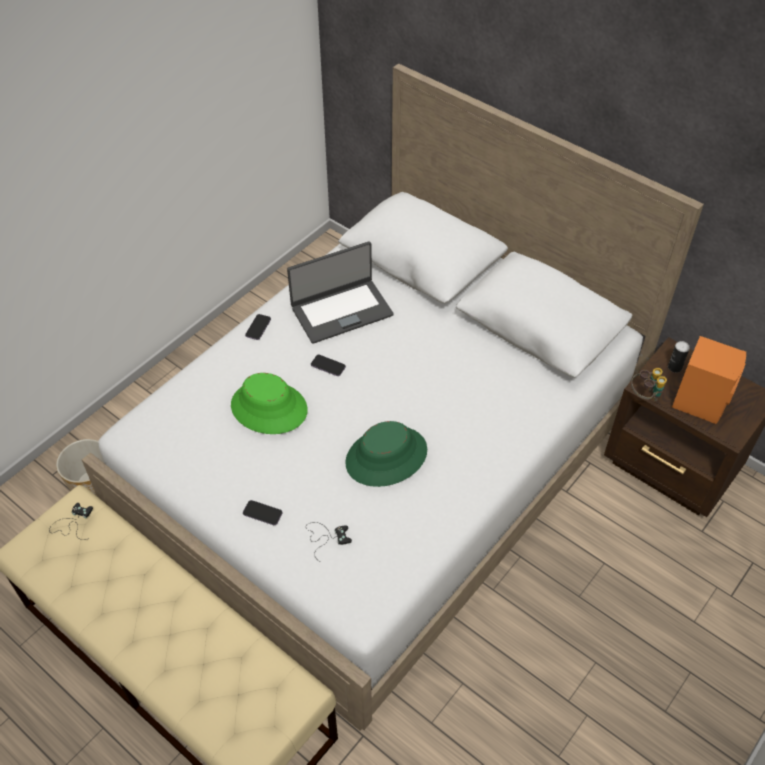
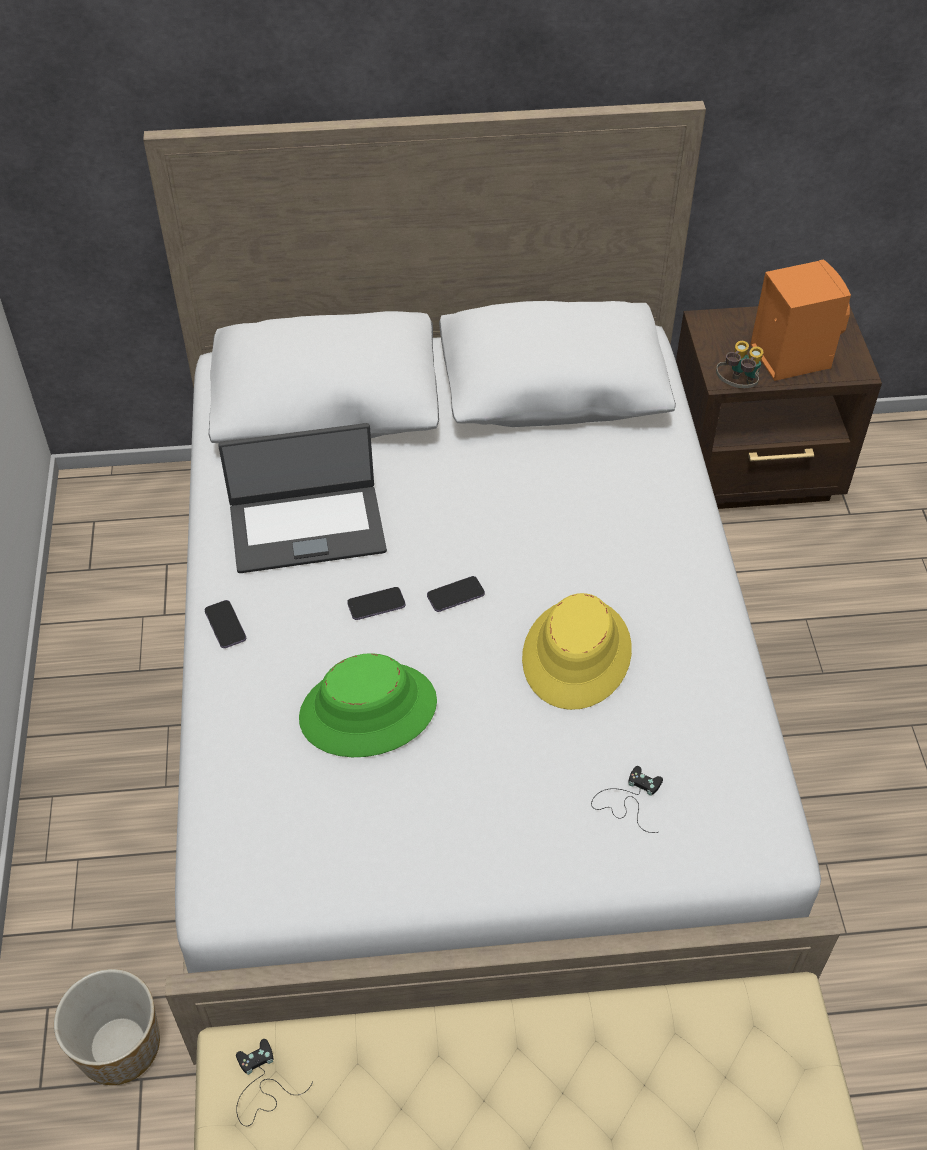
camera: 45 degrees left, 0 degrees up
phone [243,500,282,525] -> phone moved to [427,576,485,612]
laptop [287,241,394,344] -> laptop turned 60 degrees clockwise [218,423,387,573]
green hat [345,421,427,487] -> yellow hat [522,593,632,710]
can [668,341,690,373] -> none

